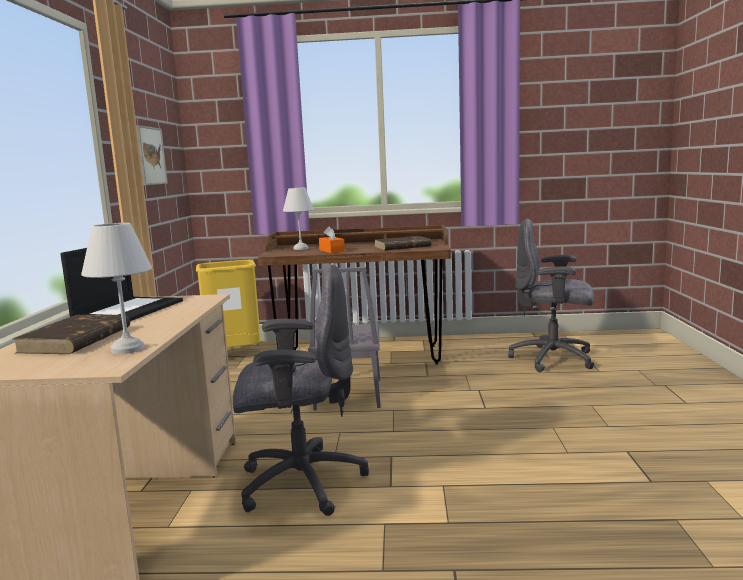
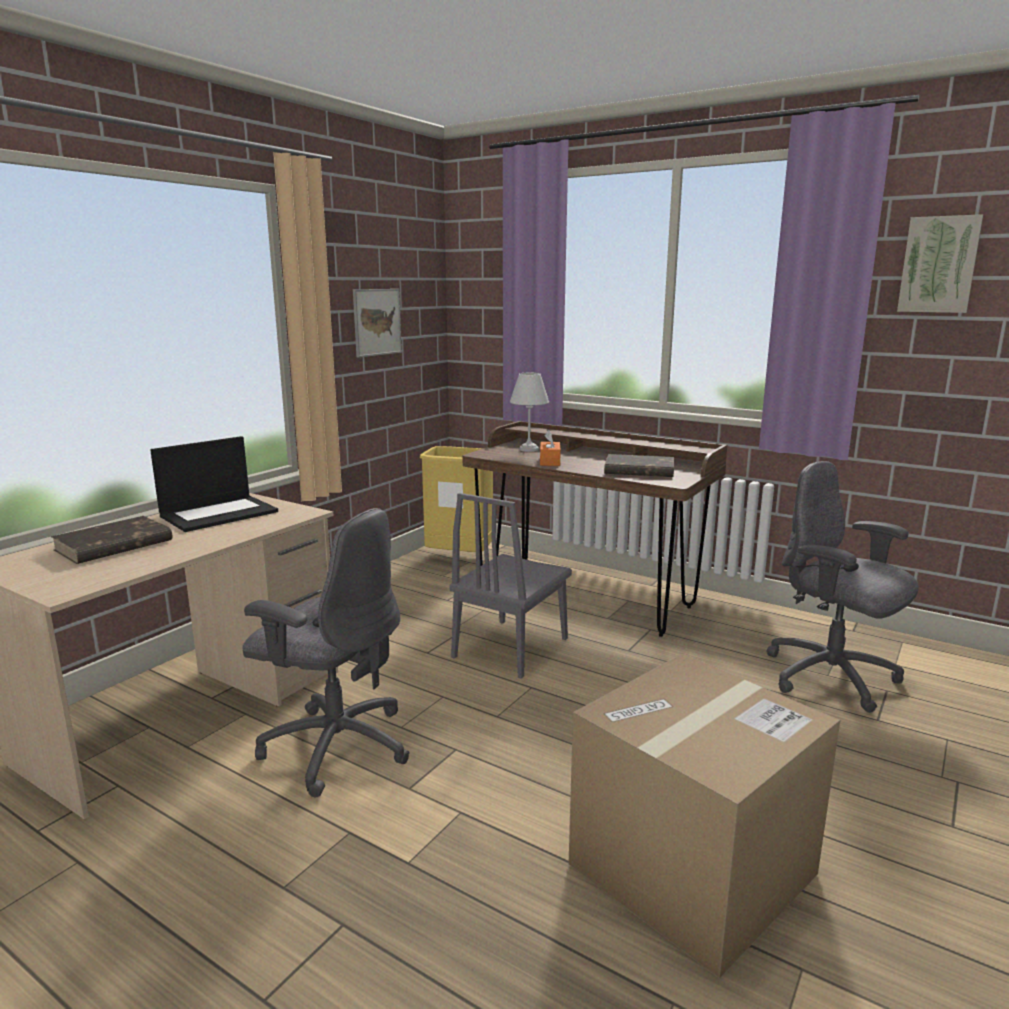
camera: 30 degrees right, 5 degrees up
white table lamp [81,223,152,354] -> none
none -> cardboard box [569,653,840,979]
none -> picture [897,214,983,313]

